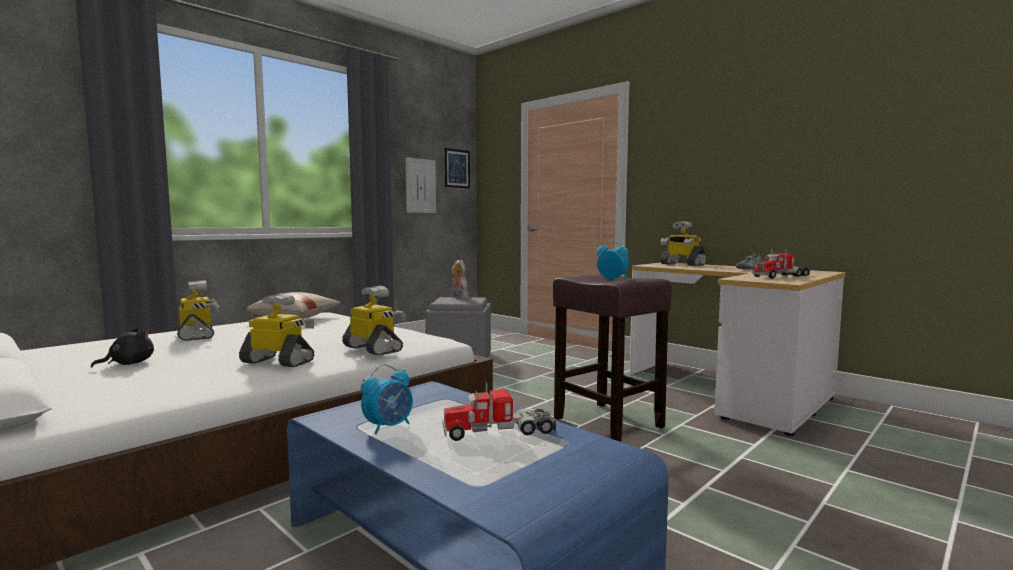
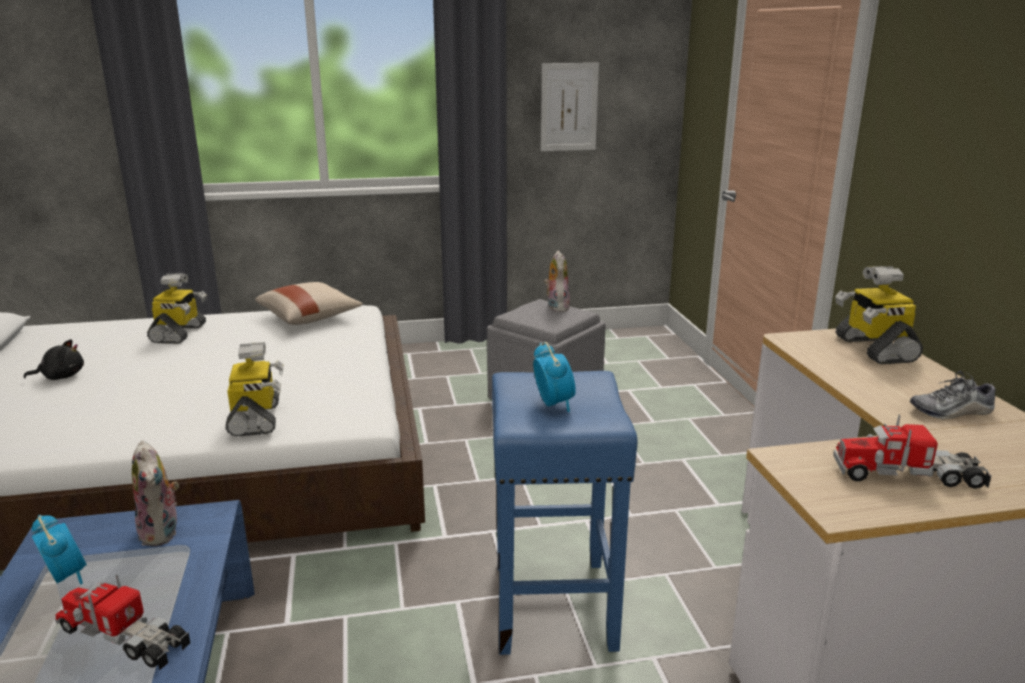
camera: 35 degrees right, 15 degrees up
toy robot [239,293,315,367] -> none
alarm clock [361,364,413,435] -> alarm clock turned 120 degrees counterclockwise [32,515,87,585]
picture [445,148,470,188] -> none
brown stool [553,274,672,442] -> blue stool [492,371,637,655]
none -> plush toy [132,441,179,546]

